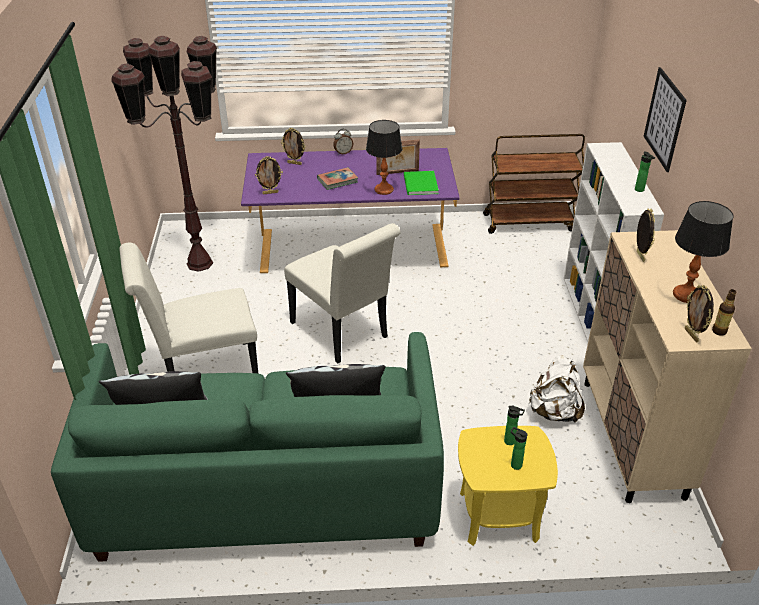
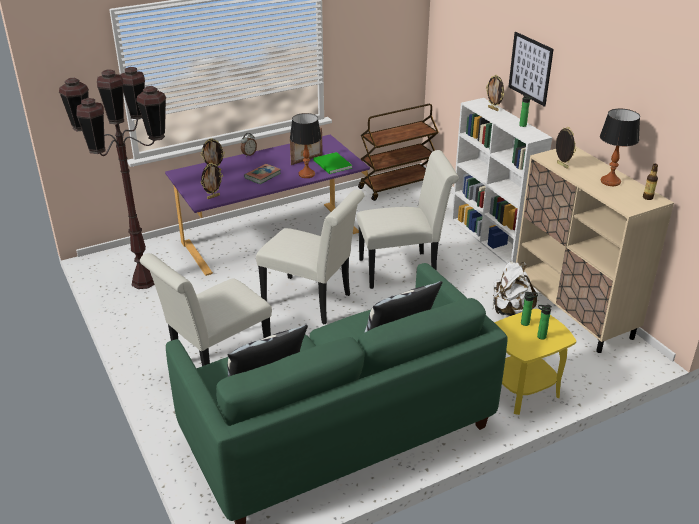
camera: 25 degrees left, 5 degrees down
picture frame [685,285,714,342] -> picture frame moved to [486,75,504,111]
none -> white chair [357,150,459,289]

